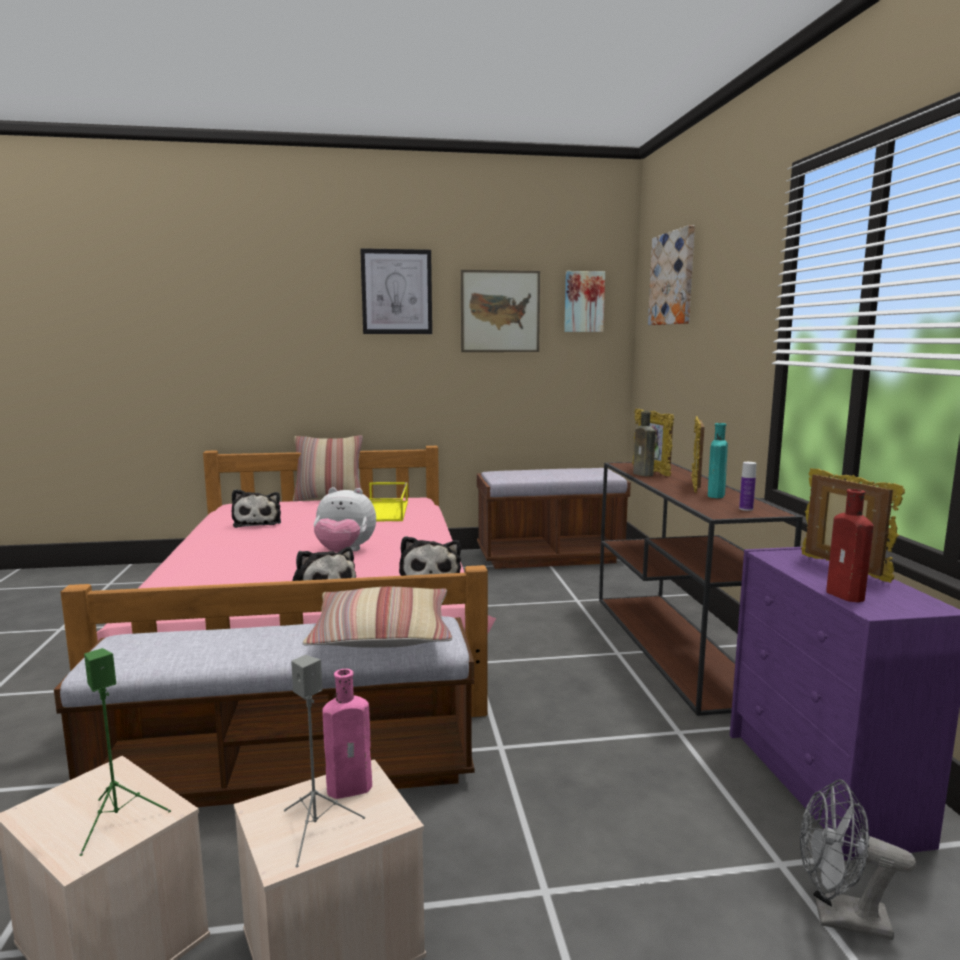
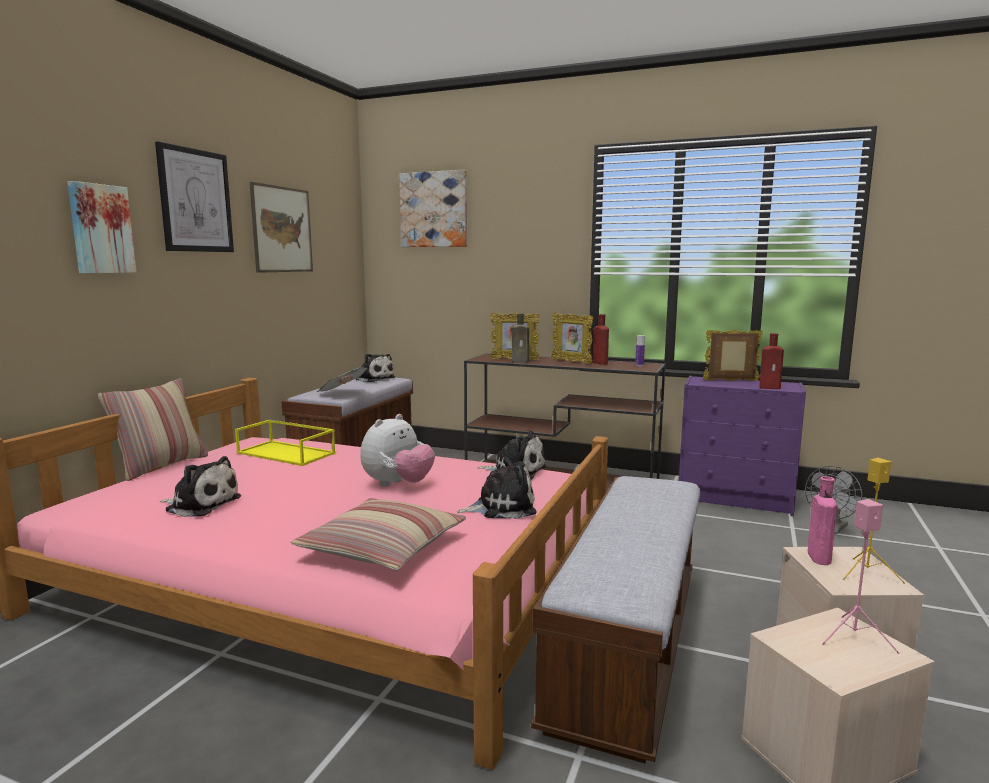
camera: 60 degrees left, 0 degrees up
green speaker [79,648,171,856] -> pink speaker [822,499,900,654]
grey speaker [284,655,365,868] -> yellow speaker [843,458,905,584]
pillow [302,587,452,648] -> pillow moved to [291,498,466,570]
picture [564,271,605,332] -> picture moved to [67,181,136,273]
turquoise bottle [708,423,728,498] -> red bottle [593,314,609,365]
none -> newspaper [317,366,368,392]
none -> plush toy [356,353,395,382]

